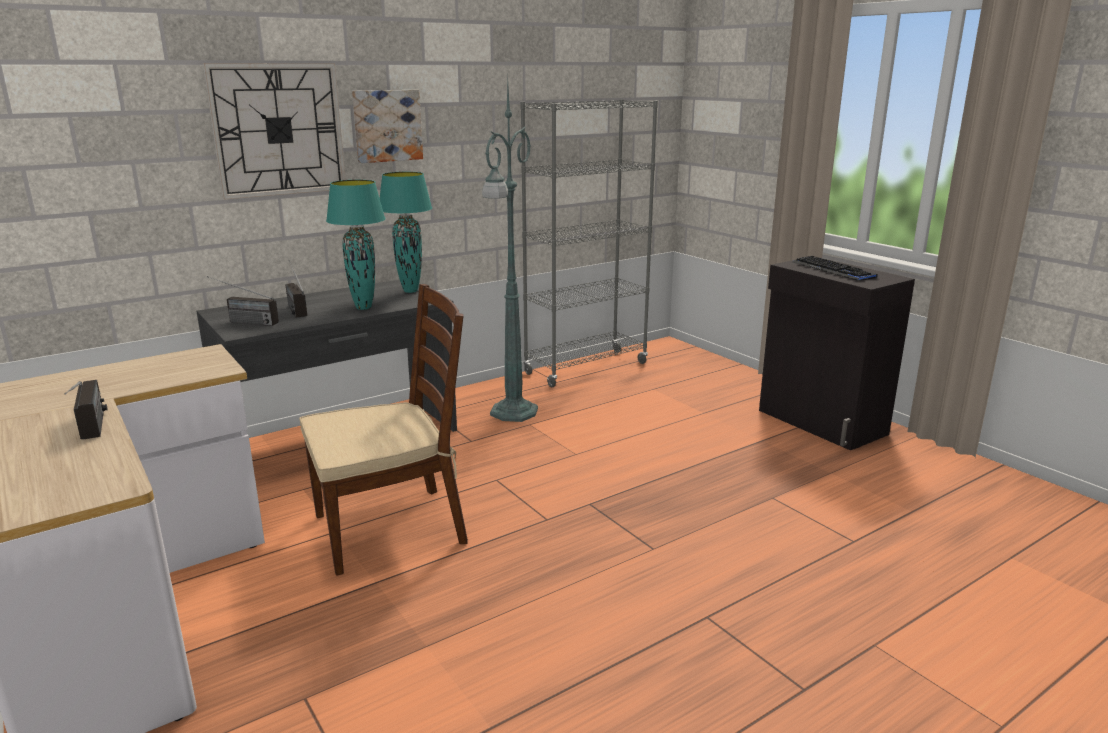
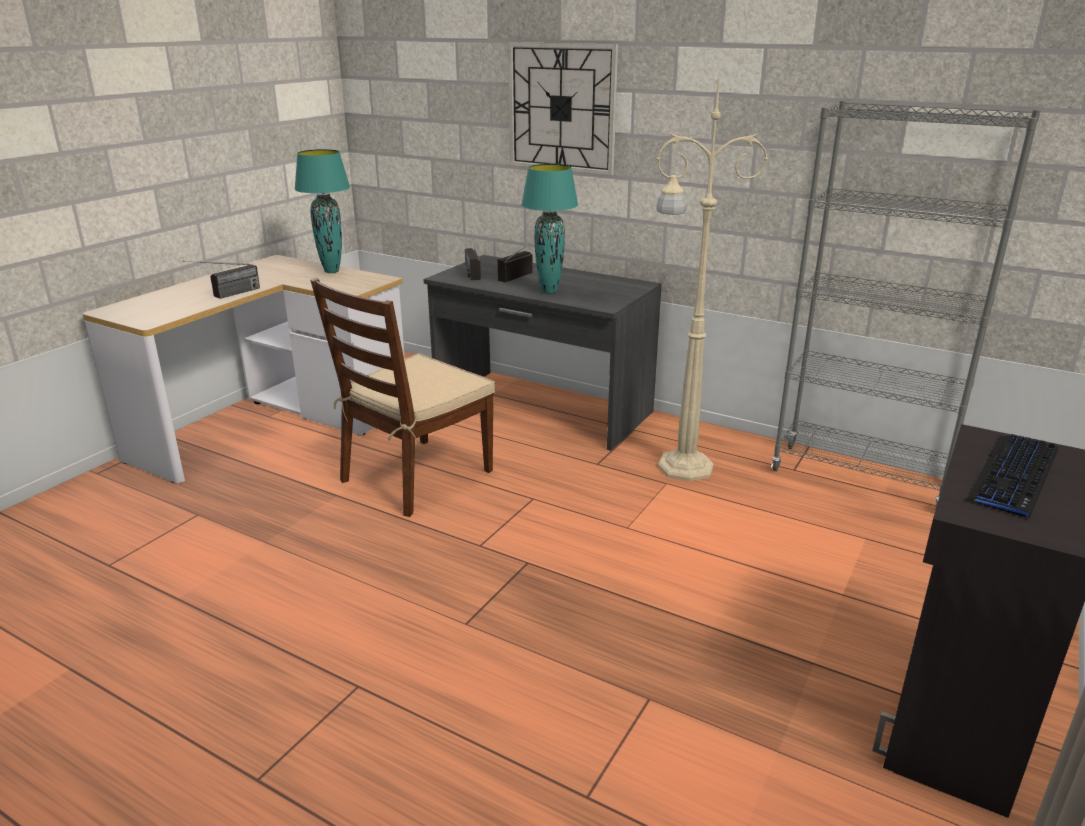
camera: 65 degrees right, 5 degrees up
brown chair [299,284,468,576] -> brown chair turned 90 degrees clockwise [310,278,495,517]
picture [352,90,423,163] -> none
turquoise table lamp [380,172,432,293] -> turquoise table lamp moved to [294,149,350,273]
green floor lamp [482,78,538,422] -> beige floor lamp [656,69,768,481]

